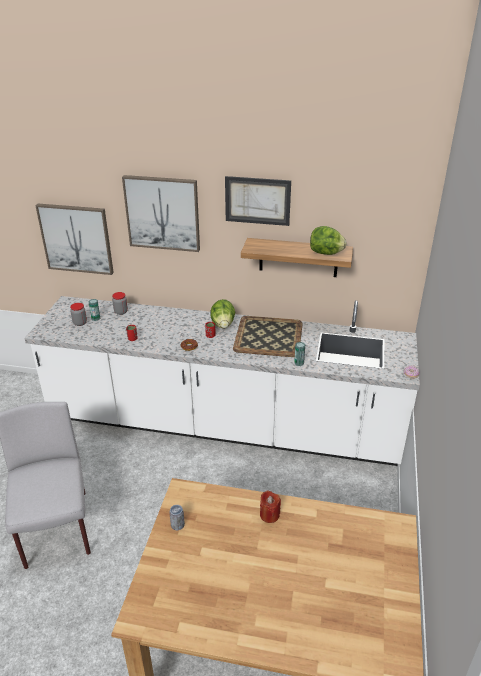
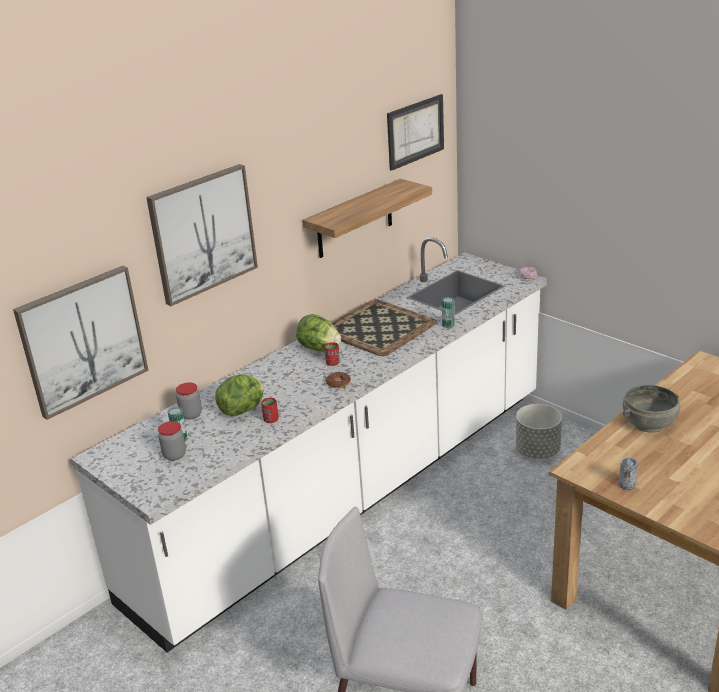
camera: 55 degrees left, 5 degrees down
picture [225,176,291,226] -> picture moved to [387,94,444,171]
red candle [260,490,281,523] -> grey bowl [623,385,680,433]
lettuce [310,226,347,255] -> lettuce moved to [215,374,264,416]
none -> grey planter [516,404,562,459]

